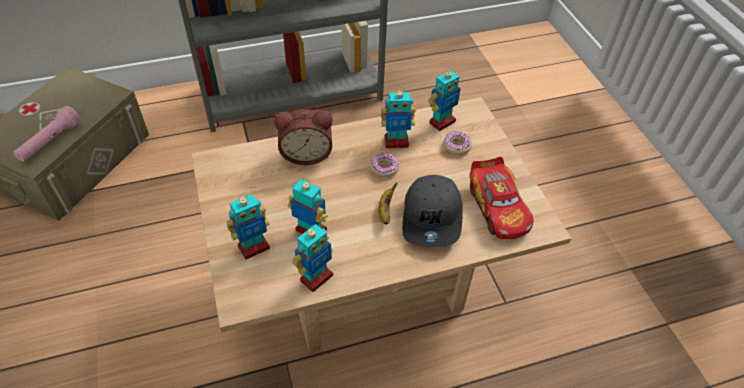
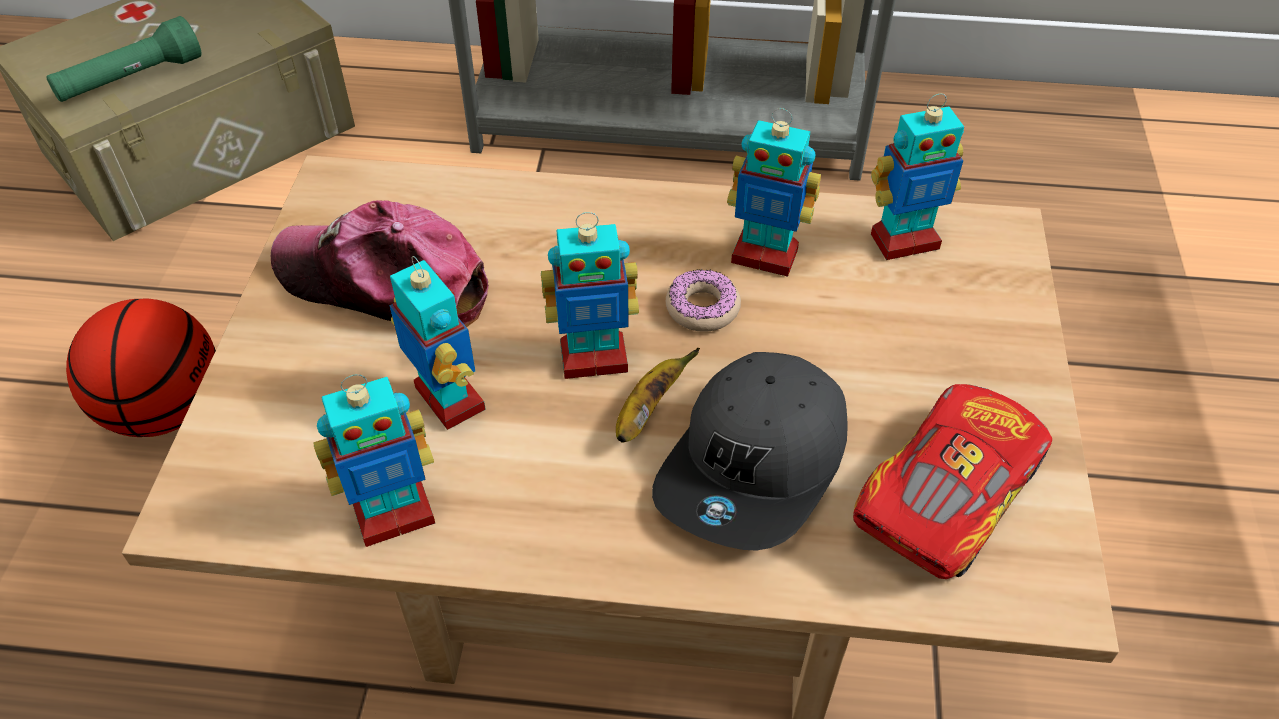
camera: 25 degrees right, 0 degrees up
pink flashlight [13,106,81,162] -> green flashlight [46,16,202,102]
toy robot [226,194,270,260] -> toy robot moved to [541,212,639,379]
alarm clock [274,109,333,165] -> none
donut [443,131,472,155] -> none
toy car [469,157,533,239] -> toy car turned 150 degrees counterclockwise [853,384,1052,579]
none -> basketball [66,298,216,437]
none -> cap [271,200,489,327]

